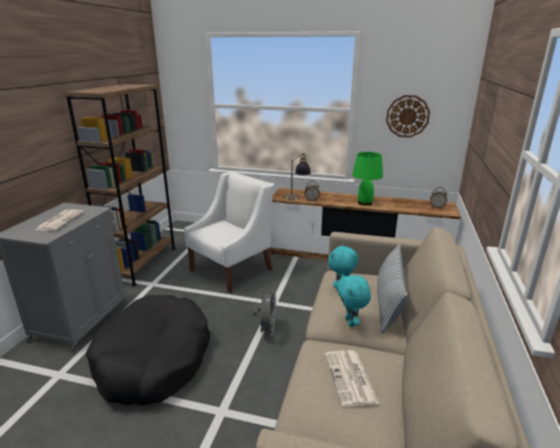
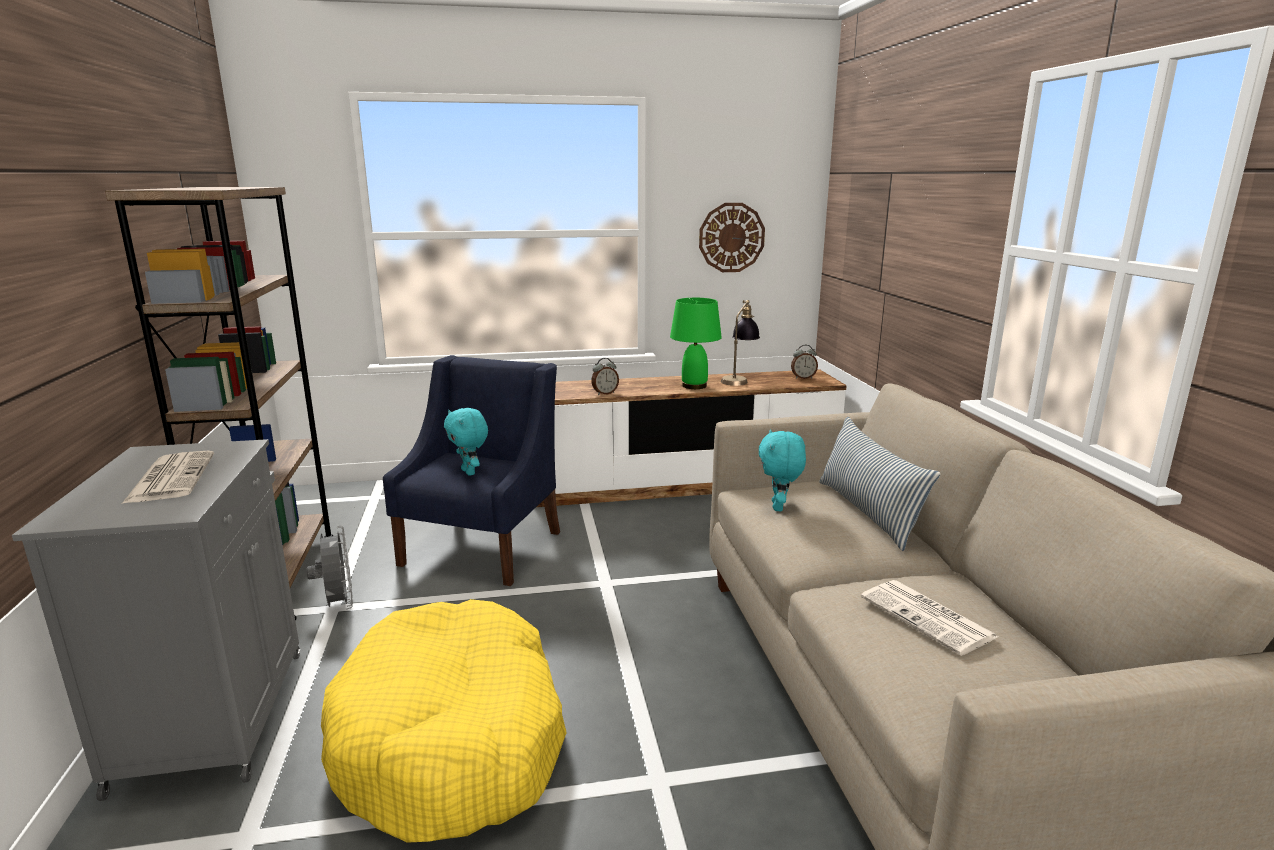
camera: 25 degrees left, 5 degrees down
black dog bed [86,295,210,406] -> yellow dog bed [321,599,567,843]
white armchair [184,171,275,293] -> blue armchair [383,355,560,586]
grey fan [253,289,276,336] -> grey fan moved to [307,526,353,609]
table lamp [284,152,311,200] -> table lamp moved to [721,300,760,386]
turquoise plush toy [337,273,371,327] -> turquoise plush toy moved to [444,408,488,476]

